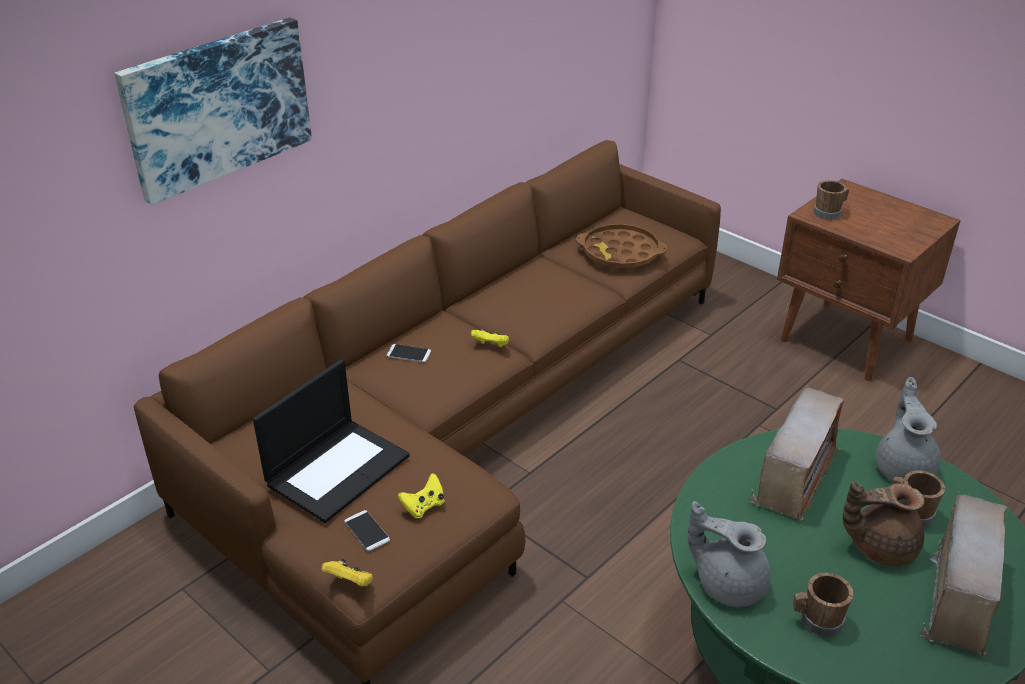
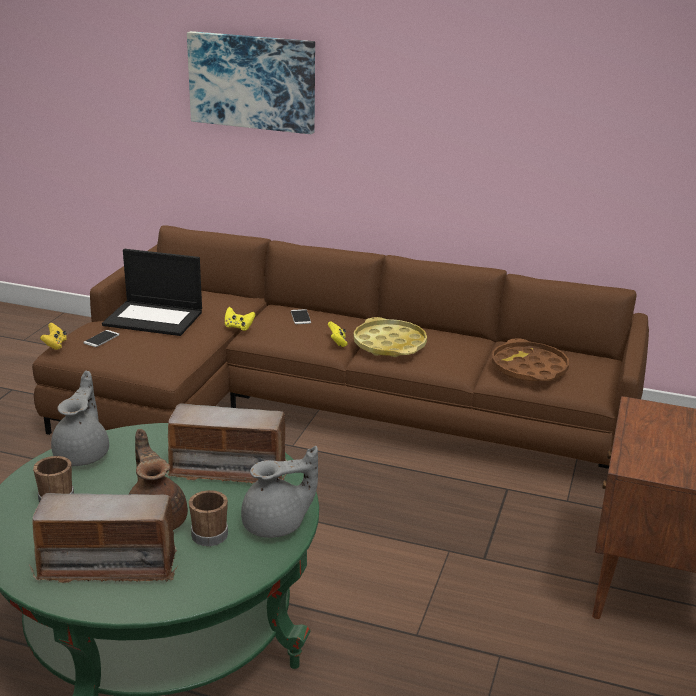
camera: 65 degrees right, 10 degrees down
yellow game controller [398,473,444,518] -> yellow game controller moved to [225,307,255,331]
brown mug [813,180,849,220] -> none
none -> yellow tray [354,317,427,357]

